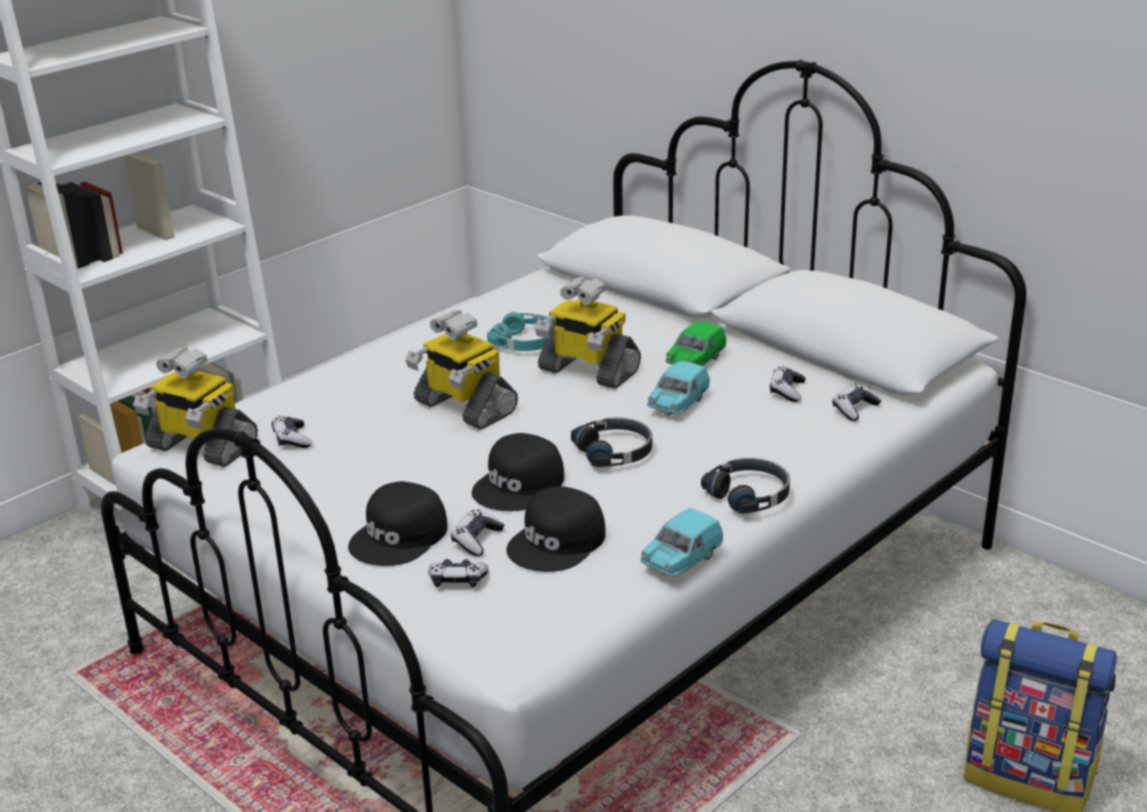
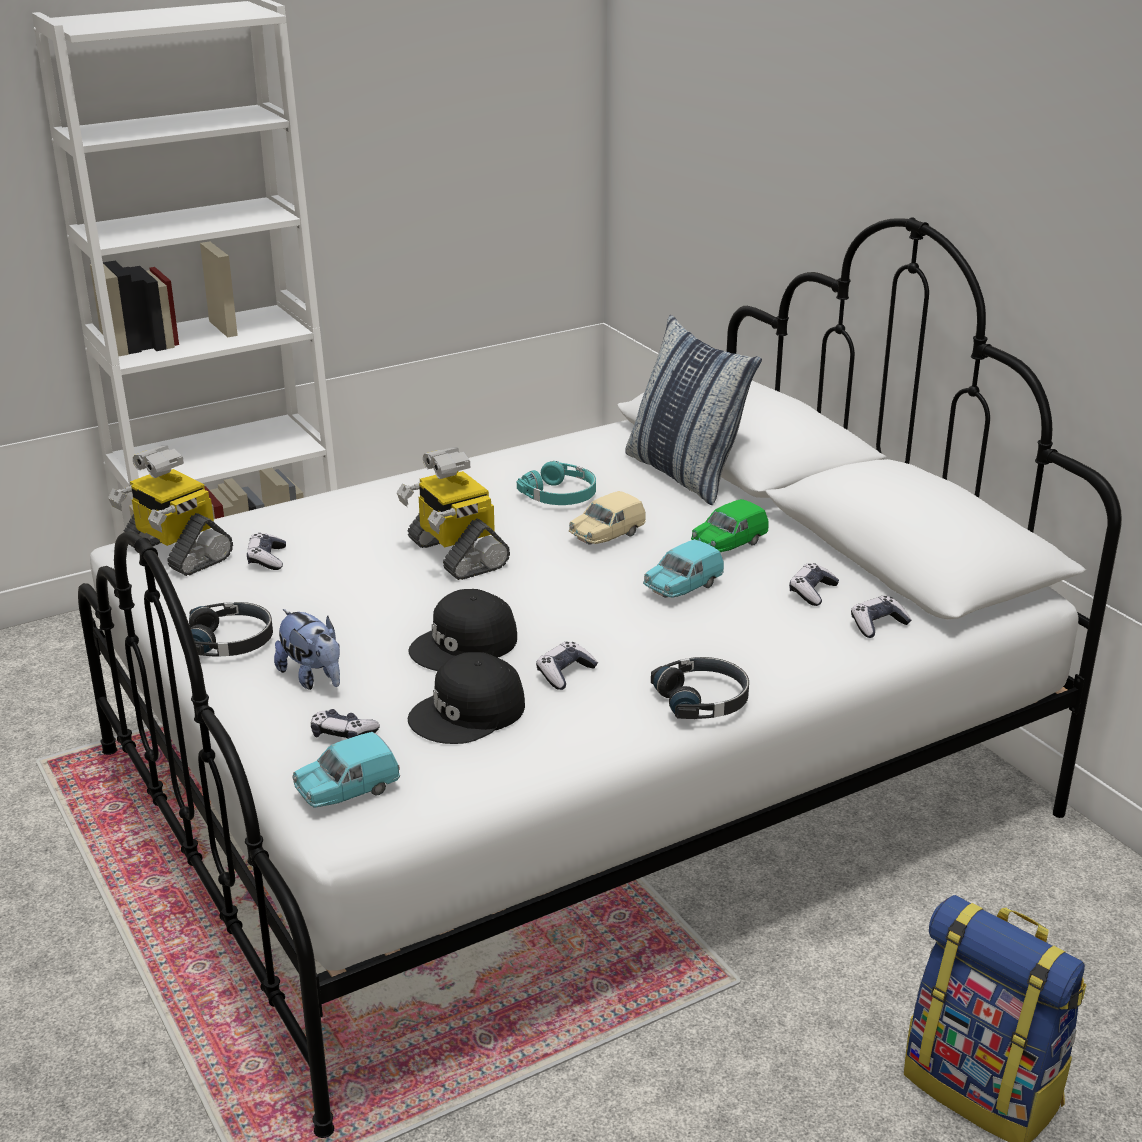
camera: 15 degrees right, 0 degrees up
black cap [348,481,448,566] -> plush toy [274,609,340,690]
game controller [451,510,504,556] -> game controller moved to [536,641,598,690]
toy robot [535,276,641,389] -> beige toy car [569,491,646,545]
black headphones [571,418,652,467] -> black headphones moved to [189,602,273,656]
turquoise toy car [640,508,723,577] -> turquoise toy car moved to [292,732,400,807]
none -> pillow [625,315,762,505]

